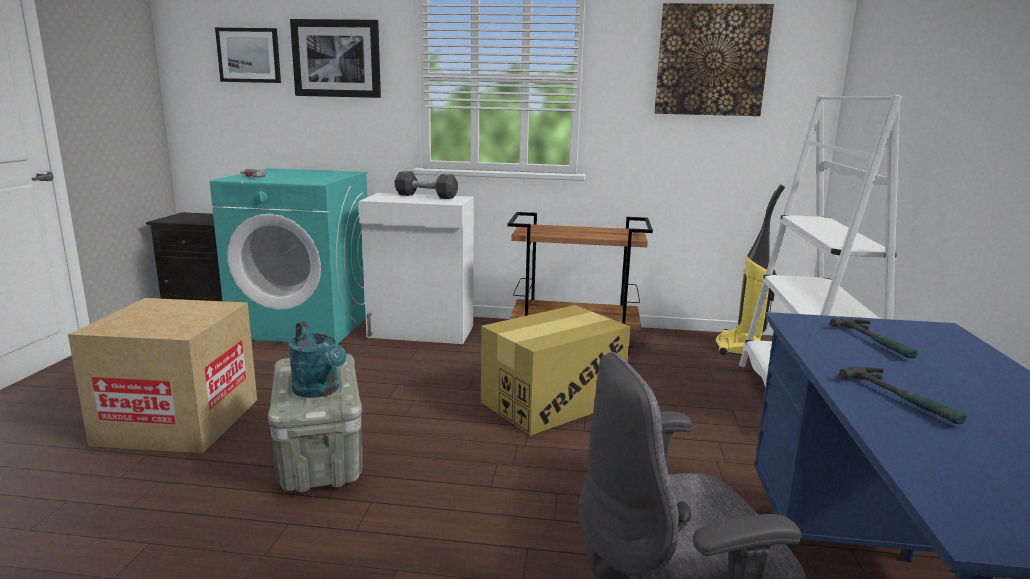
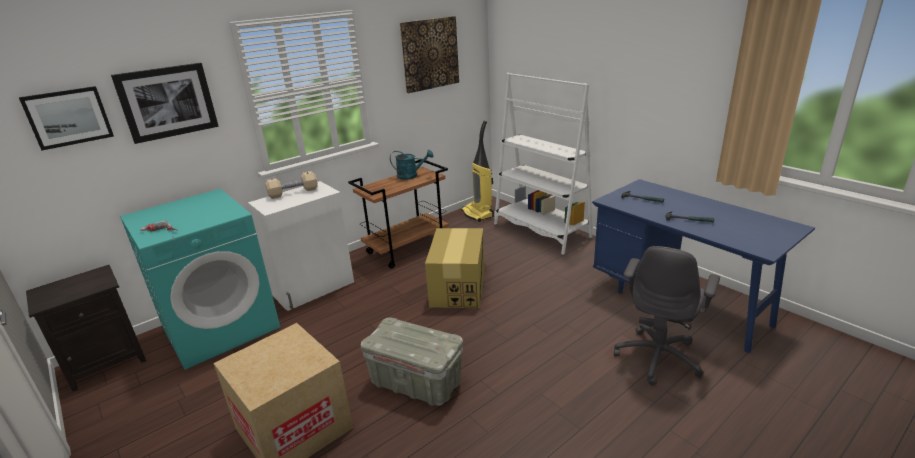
camera: 45 degrees left, 10 degrees up
turquoise watering can [289,322,347,398] -> turquoise watering can moved to [390,150,434,180]
black dumbbell [395,171,458,199] -> beige dumbbell [265,171,318,199]

